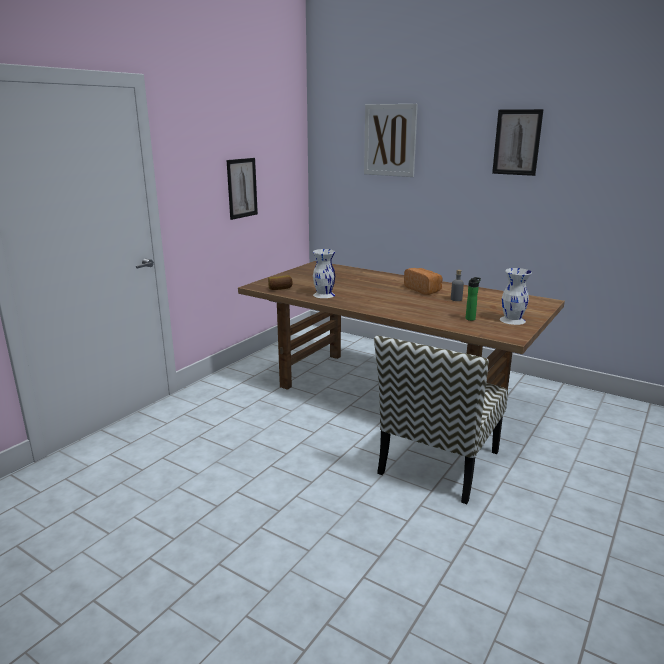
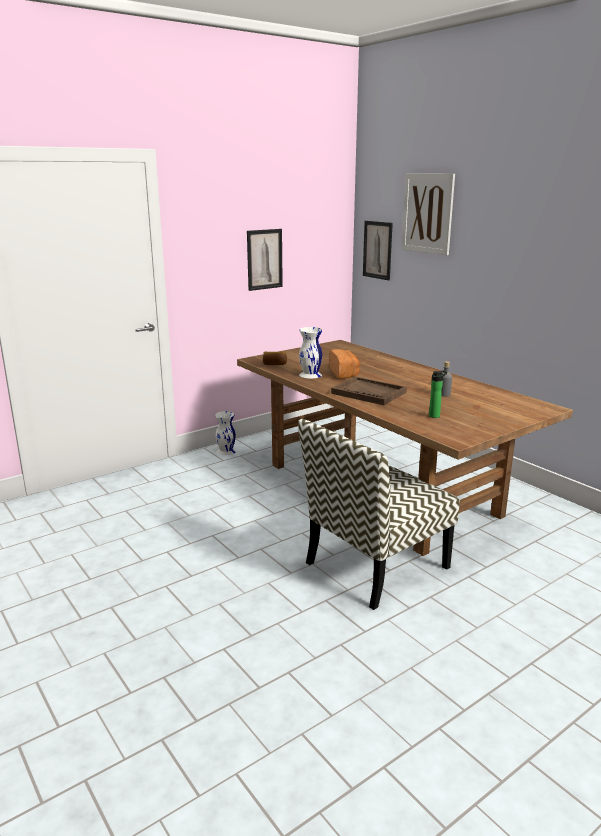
camera: 20 degrees right, 0 degrees up
bread [404,268,442,295] -> bread moved to [329,349,360,379]
picture [492,109,544,176] -> picture moved to [363,221,393,280]
white vase [500,268,532,325] -> white vase moved to [215,411,236,455]
none -> brown tray [331,377,407,405]

